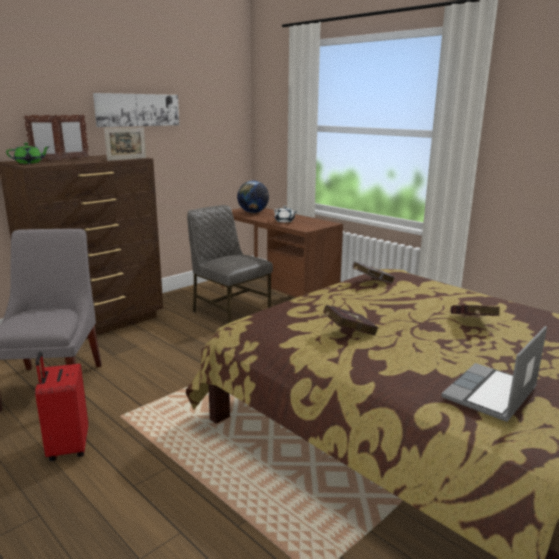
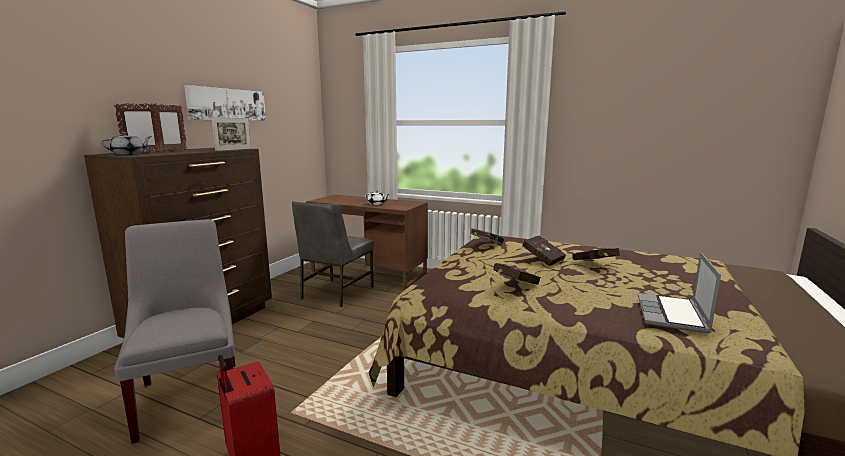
camera: 20 degrees left, 5 degrees down
green teapot [6,143,50,164] -> grey teapot [100,132,152,155]
grey chair [187,205,273,323] -> grey chair turned 90 degrees counterclockwise [292,201,374,307]
globe [237,181,269,213] -> none
none -> red book [522,235,566,266]

